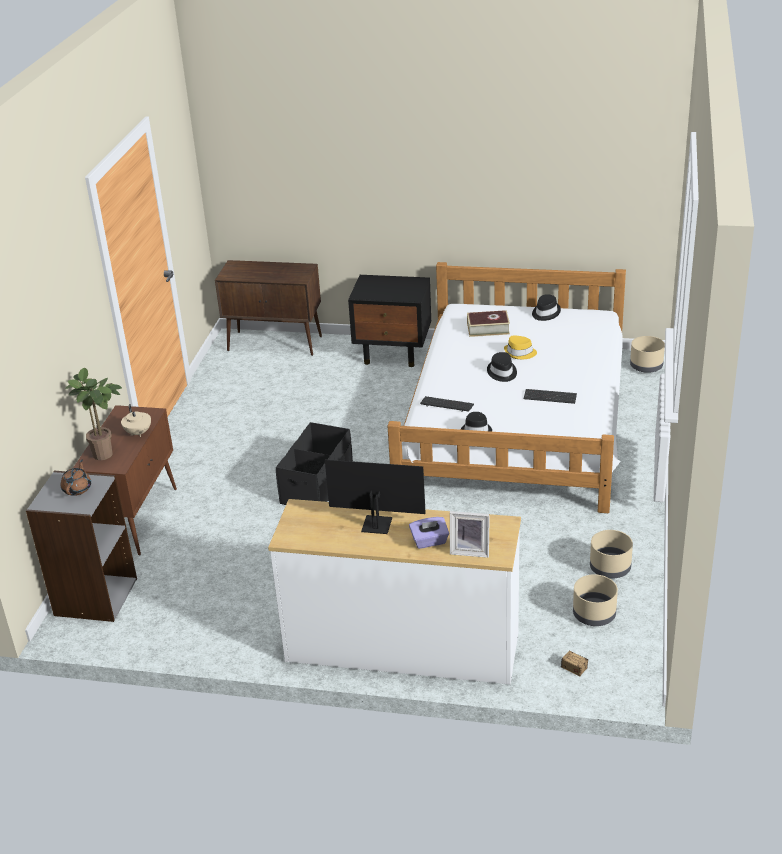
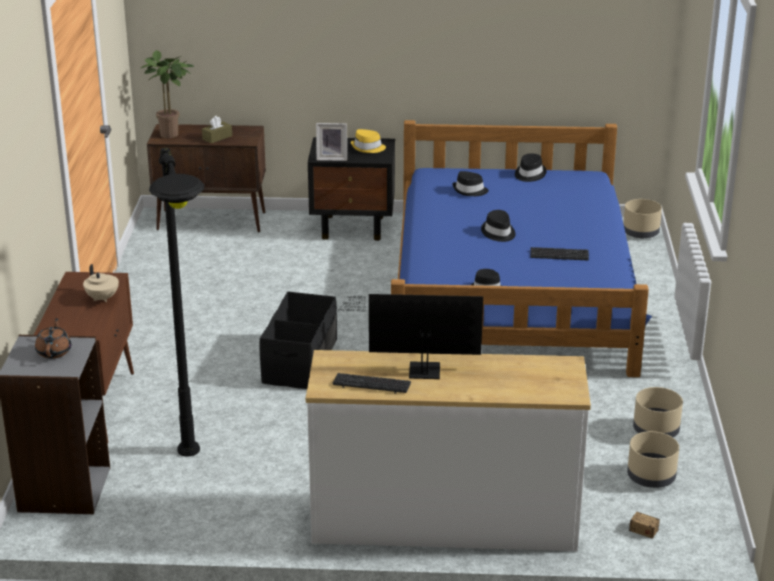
camera: 10 degrees left, 5 degrees down
potted plant [65,368,122,460] -> potted plant moved to [141,50,194,138]
white bed [388,262,626,513] -> blue bed [391,120,652,377]
purple tissue box [409,517,449,549] -> none
keyboard [420,396,474,412] -> keyboard moved to [332,373,411,394]
picture frame [450,511,490,558] -> picture frame moved to [316,123,347,161]
book [467,310,510,337] -> black hat [452,171,488,196]
yellow hat [504,336,537,359] -> yellow hat moved to [351,129,386,153]
none -> black floor lamp [149,148,205,456]
none -> brown tissue box [202,116,232,143]

